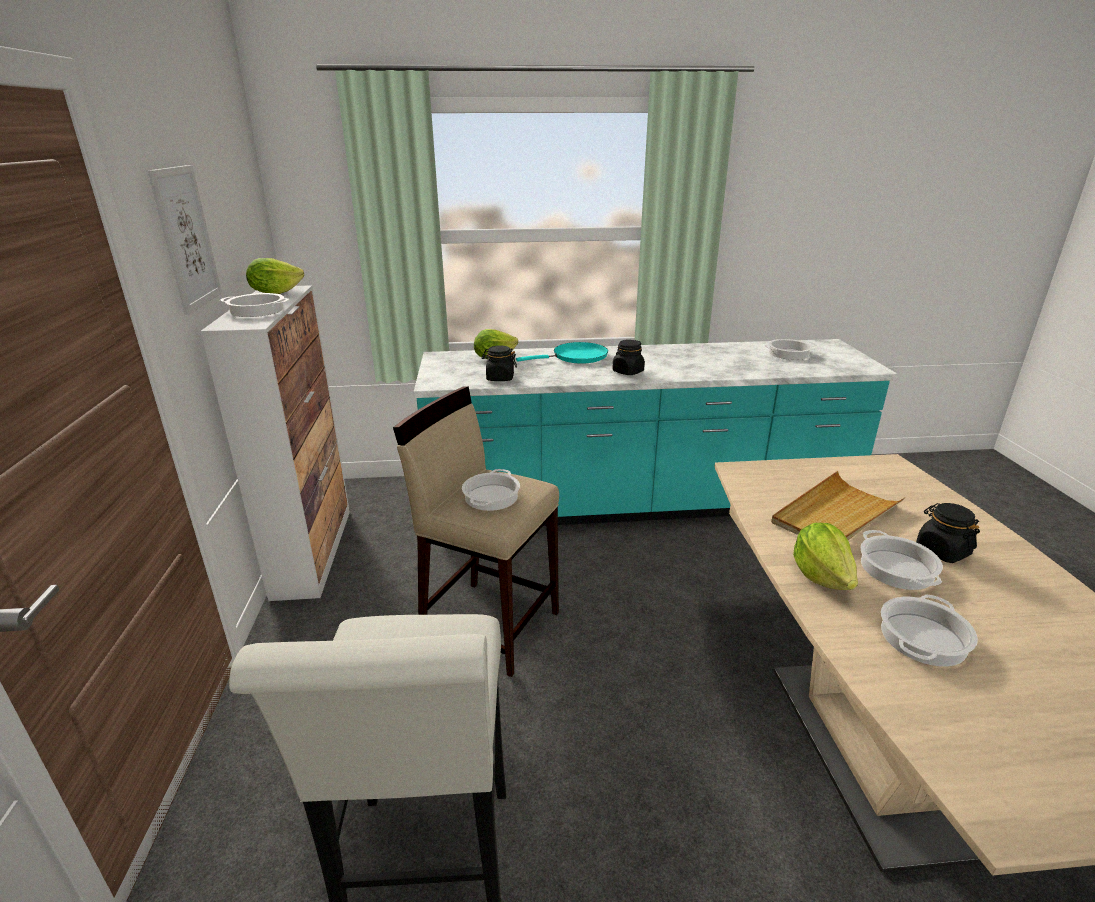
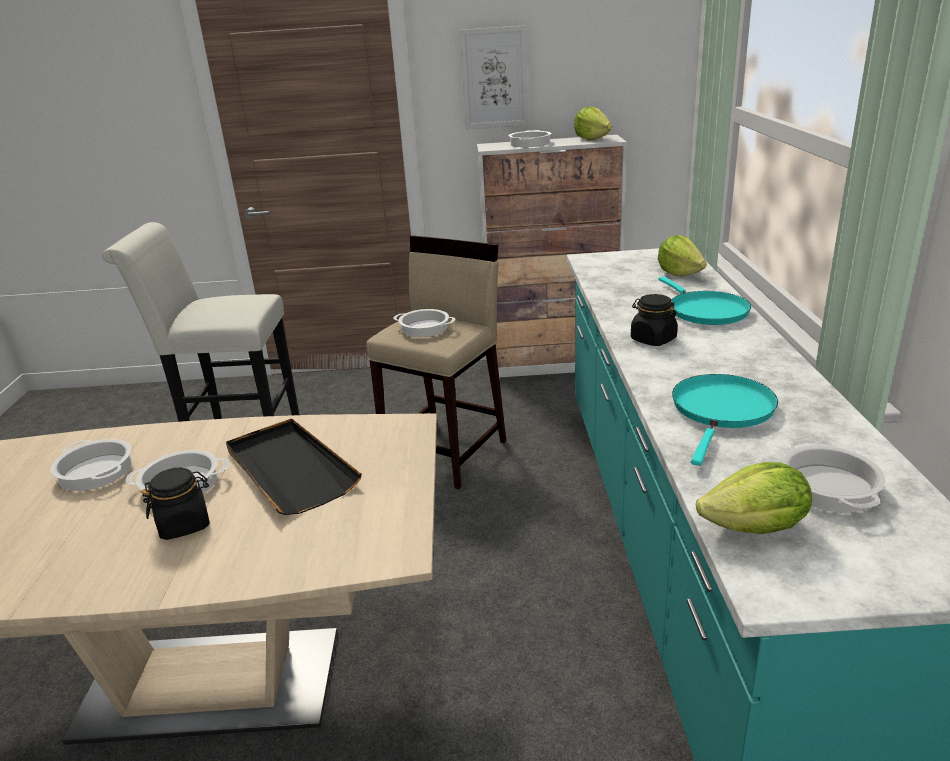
camera: 95 degrees right, 0 degrees up
black jar [482,345,517,381] -> none
beige tray [771,471,906,540] -> black tray [226,418,362,515]
lettuce [793,523,858,590] -> lettuce moved to [696,462,812,534]
none -> turquoise frying pan [672,374,778,466]

